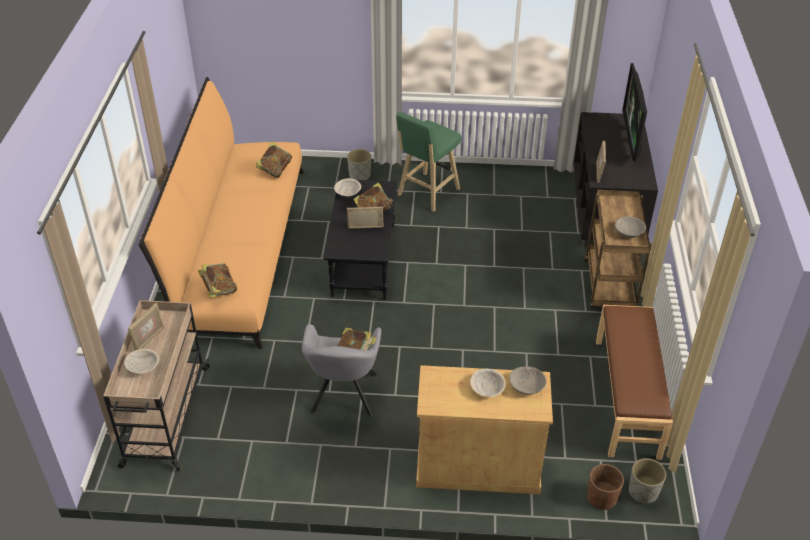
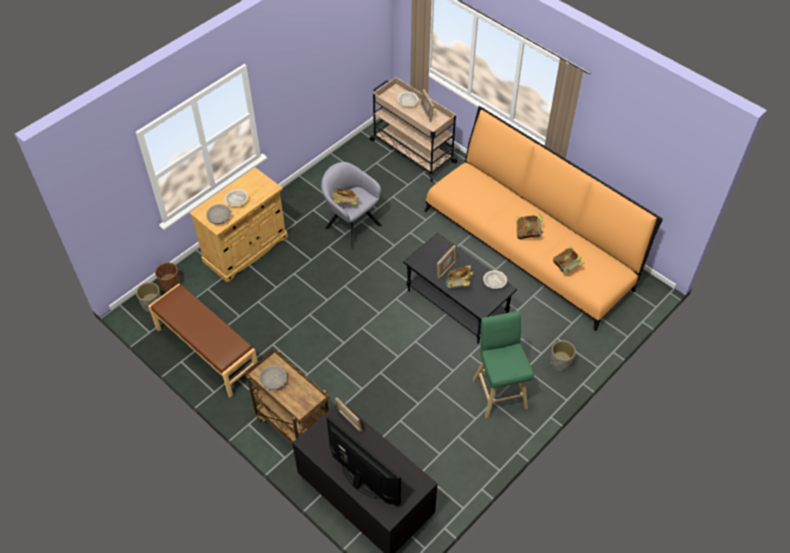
camera: 130 degrees right, 10 degrees up
book [198,263,237,298] -> book moved to [516,214,543,239]

